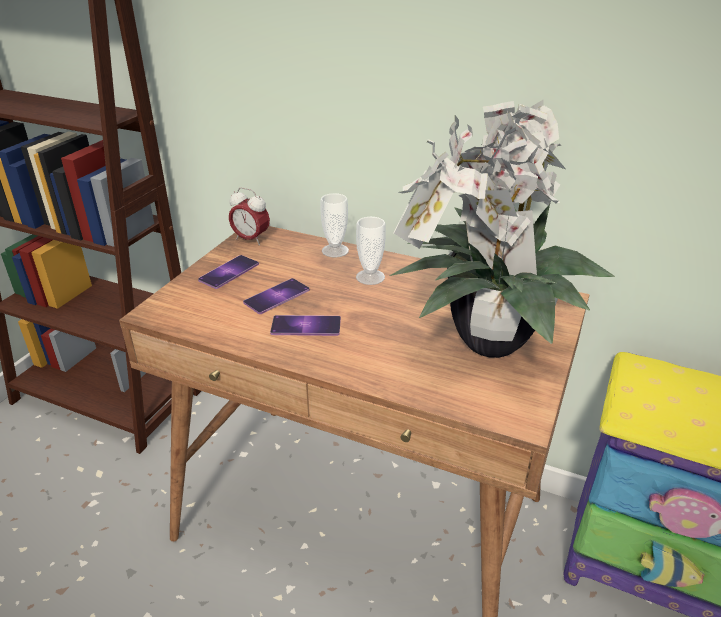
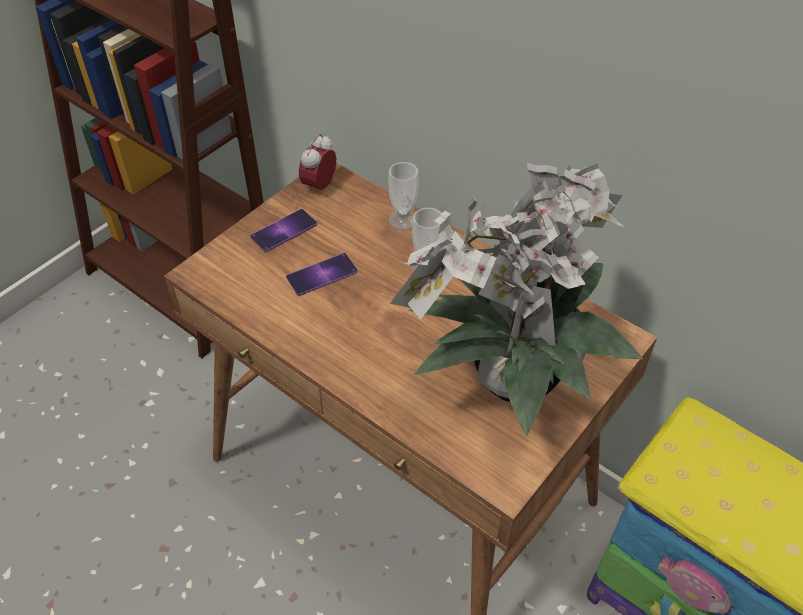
camera: 15 degrees right, 15 degrees up
alarm clock [229,187,270,246] -> alarm clock turned 75 degrees clockwise [299,134,336,194]
phone [270,315,341,336] -> none

